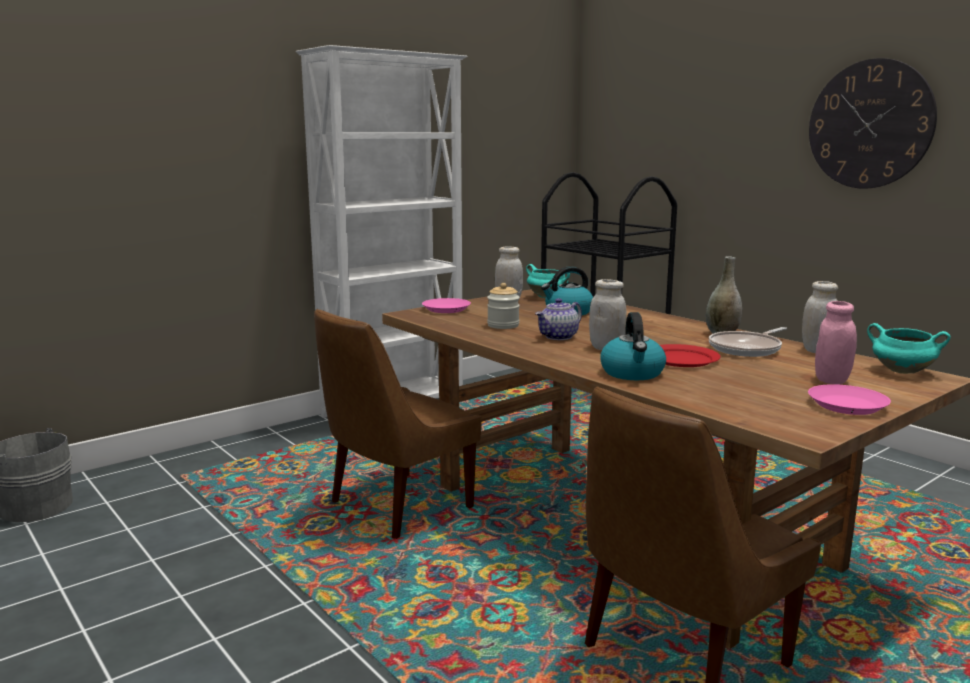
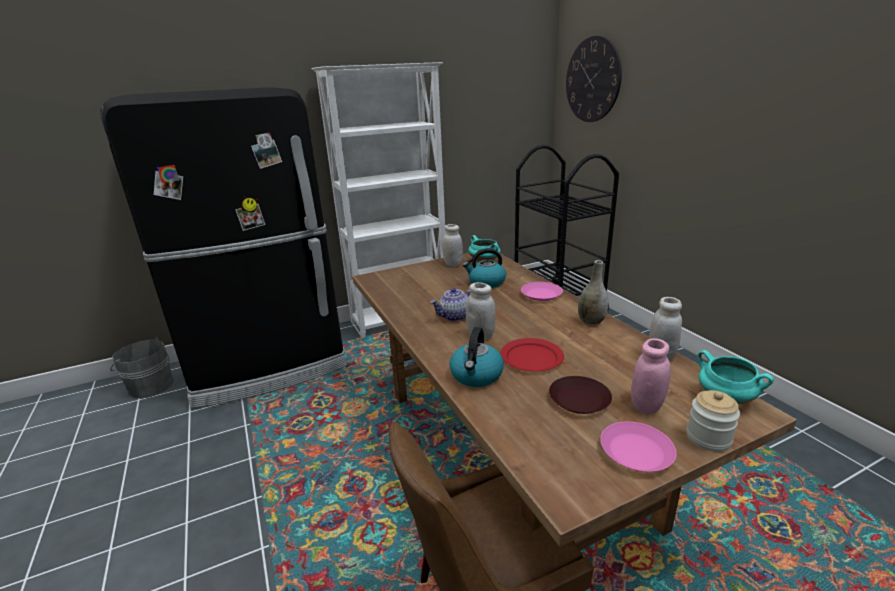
camera: 15 degrees right, 10 degrees up
brown chair [314,309,482,539] -> none
pink plate [422,298,471,313] -> pink plate moved to [521,282,563,301]
jar [487,283,520,329] -> jar moved to [687,390,740,452]
frying pan [709,327,787,357] -> none
wall clock [809,58,937,189] -> wall clock moved to [566,36,622,122]
none -> black fridge [100,87,346,408]
none -> brown plate [549,376,612,414]

